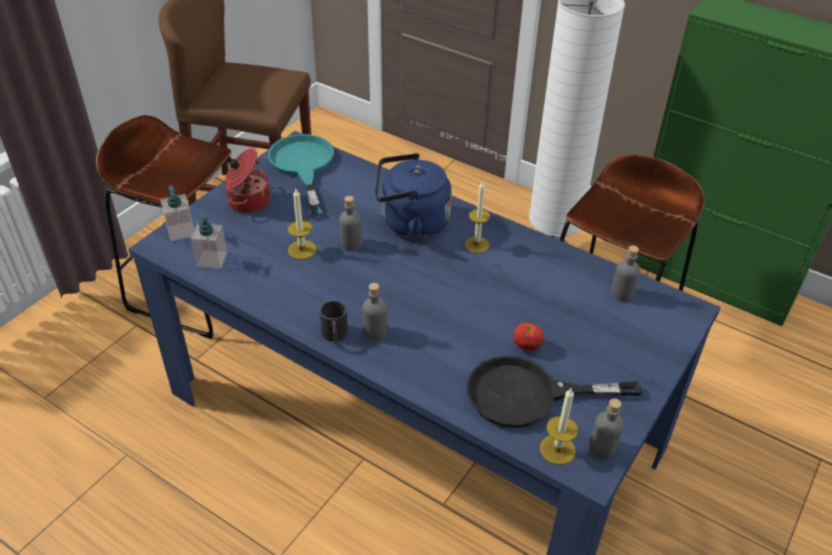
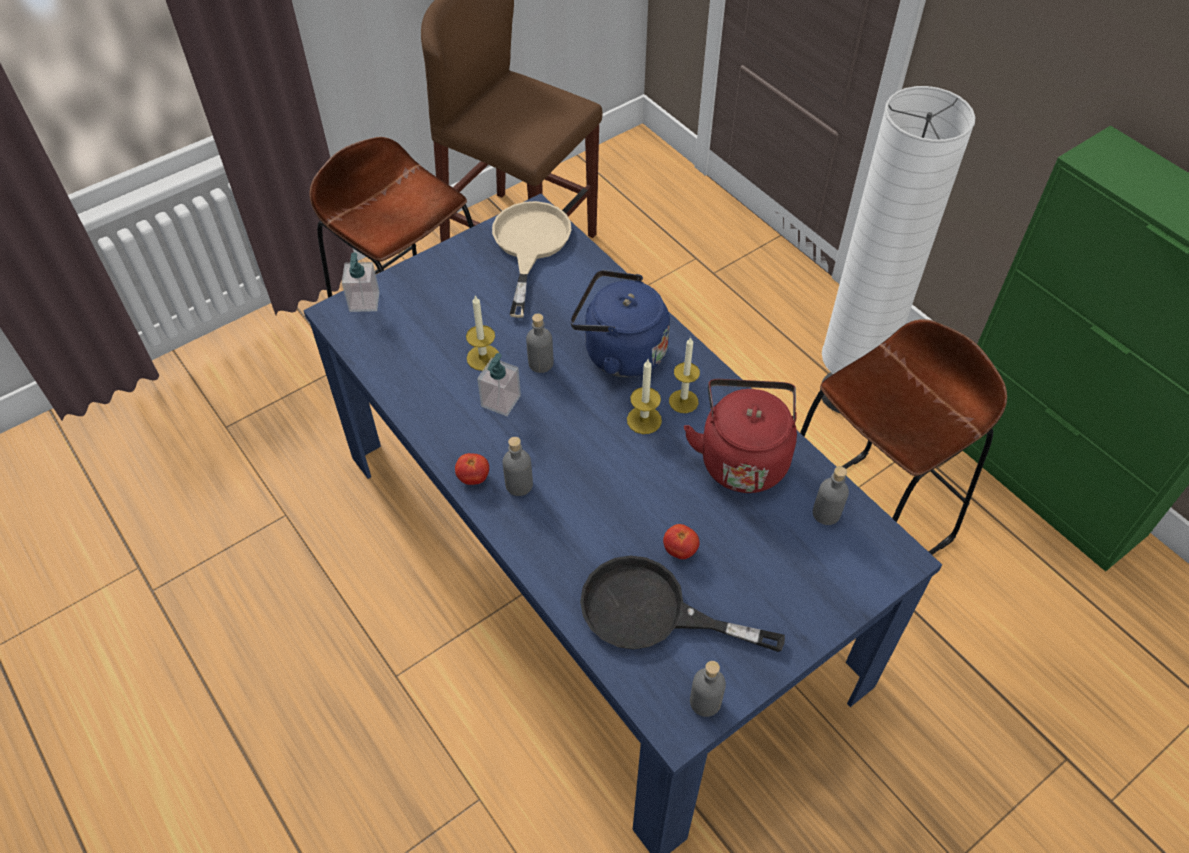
camera: 20 degrees right, 10 degrees up
soap dispenser [190,212,227,269] -> soap dispenser moved to [477,353,521,416]
cooking pot [225,148,271,213] -> none
turquoise frying pan [268,134,334,216] -> beige frying pan [492,201,571,318]
black mug [320,300,348,344] -> tomato [455,453,489,485]
candle [540,388,578,465] -> candle moved to [627,360,662,434]
none -> red kettle [684,379,797,493]

